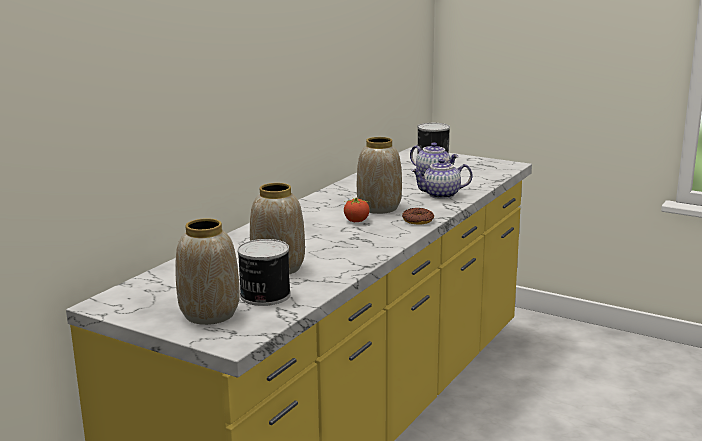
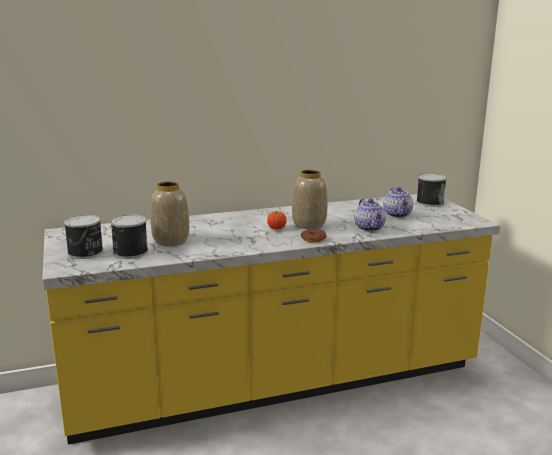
camera: 40 degrees right, 0 degrees up
vase [175,218,239,325] -> can [64,215,103,259]
teapot [411,159,473,199] -> teapot turned 135 degrees counterclockwise [354,199,386,232]

